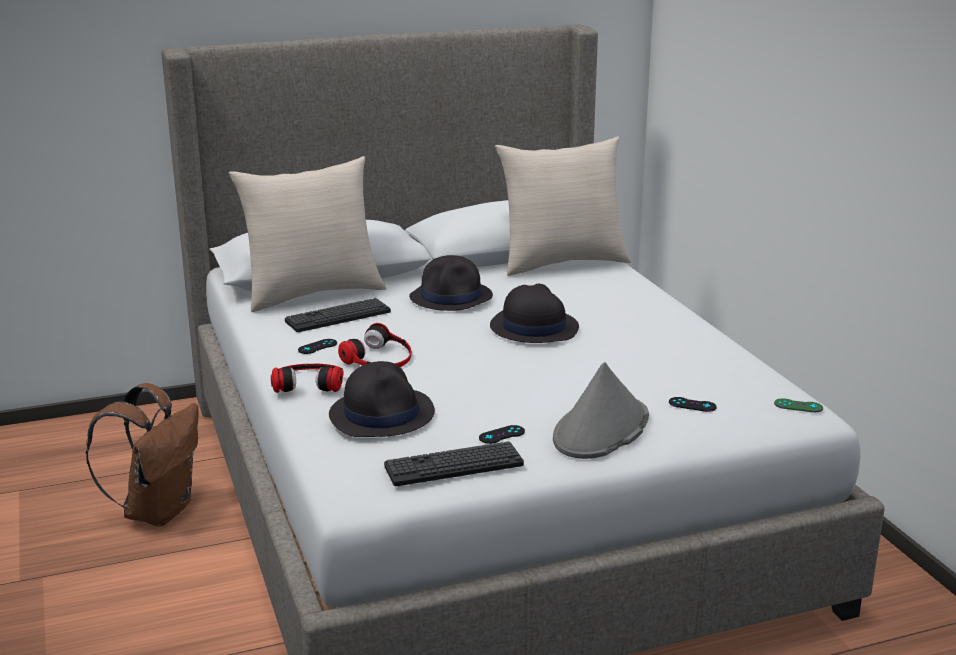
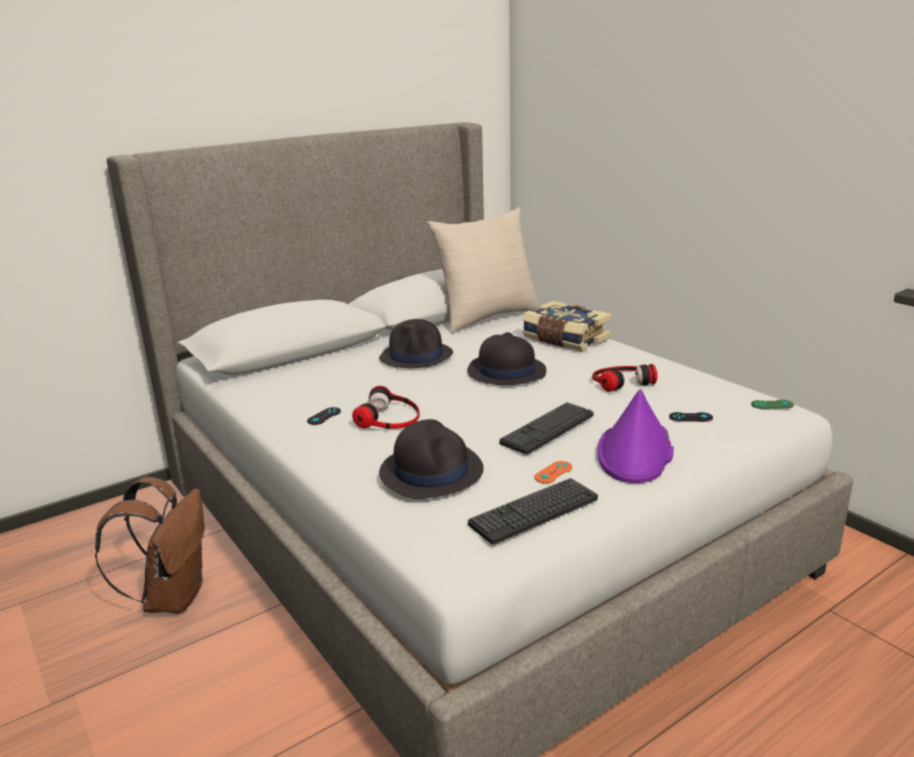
camera: 15 degrees left, 0 degrees up
beige pillow [228,156,386,312] -> none
headphones [271,363,344,393] -> headphones moved to [592,364,658,392]
keyboard [285,298,391,332] -> keyboard moved to [499,402,594,455]
black game controller [479,425,525,444] -> orange game controller [535,461,572,483]
grey hat [553,362,649,459] -> purple hat [597,389,674,483]
none -> book [522,301,612,352]

